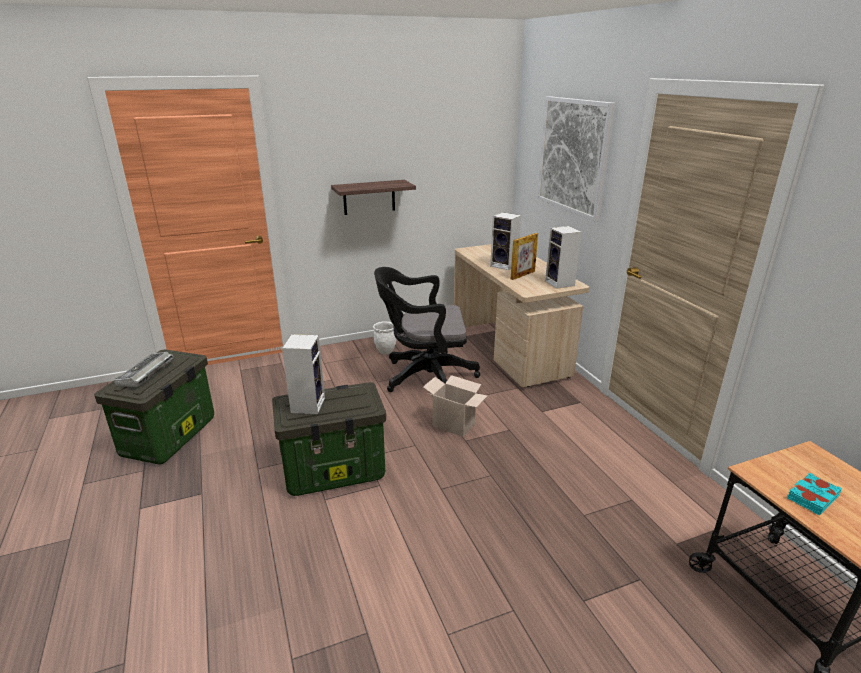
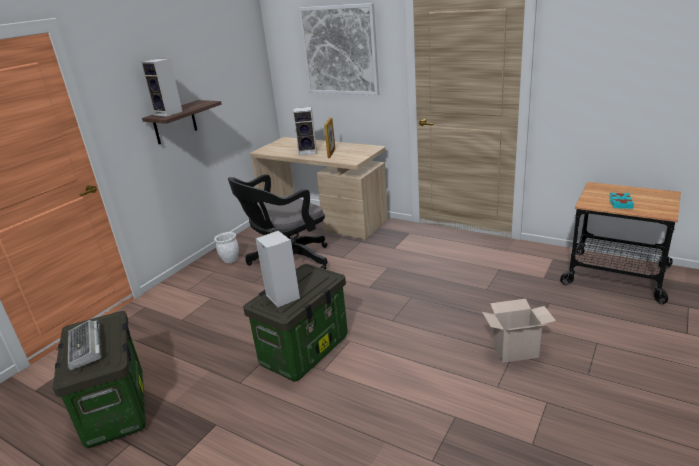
camera: 35 degrees left, 0 degrees up
cardboard box [423,375,487,437] -> cardboard box moved to [482,299,556,363]
speaker [545,226,582,289] -> speaker moved to [140,59,183,117]

